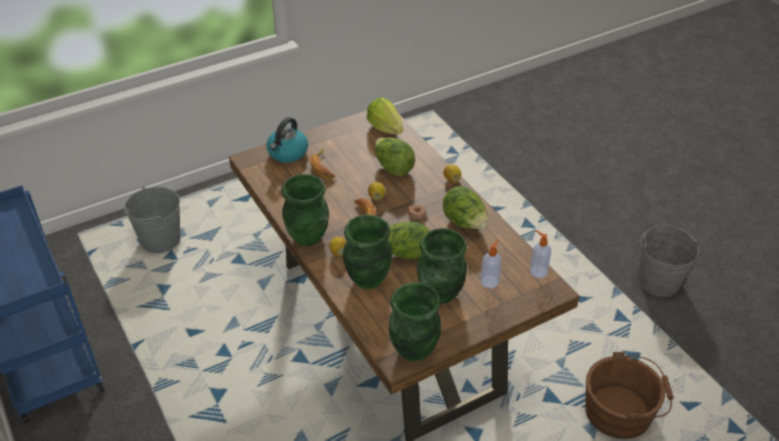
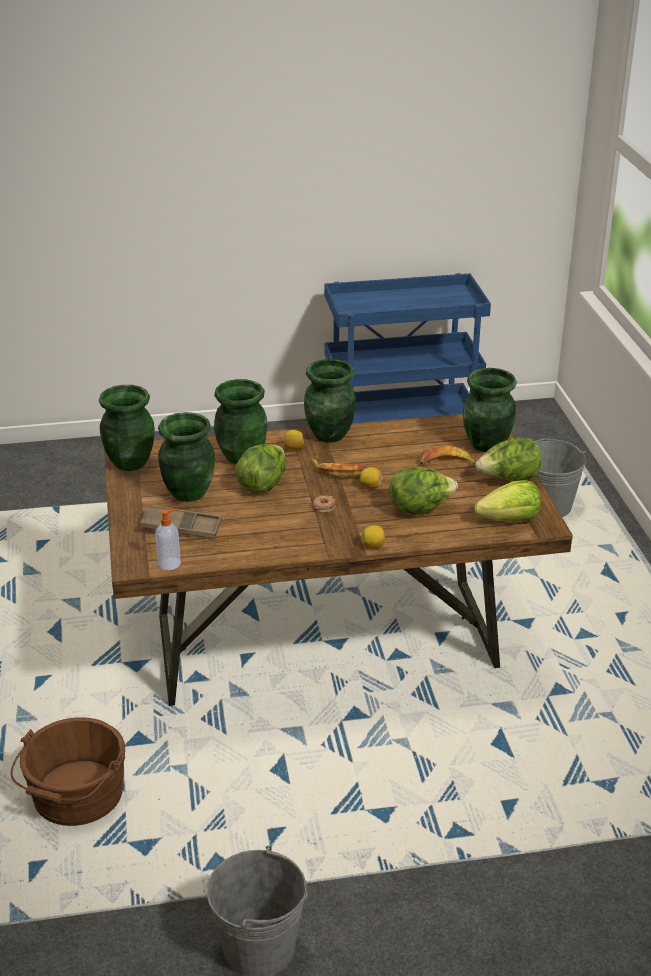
camera: 110 degrees right, 10 degrees down
kettle [266,117,308,163] -> green vase [463,368,517,452]
lettuce [443,186,488,229] -> lettuce moved to [475,437,542,482]
soap dispenser [481,239,501,288] -> brown tray [140,505,222,539]

